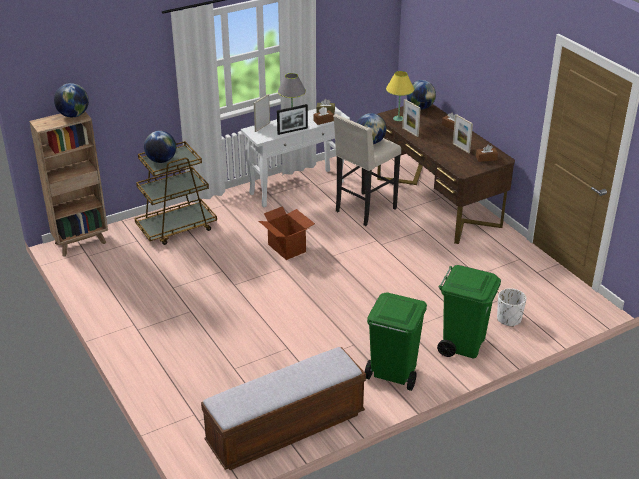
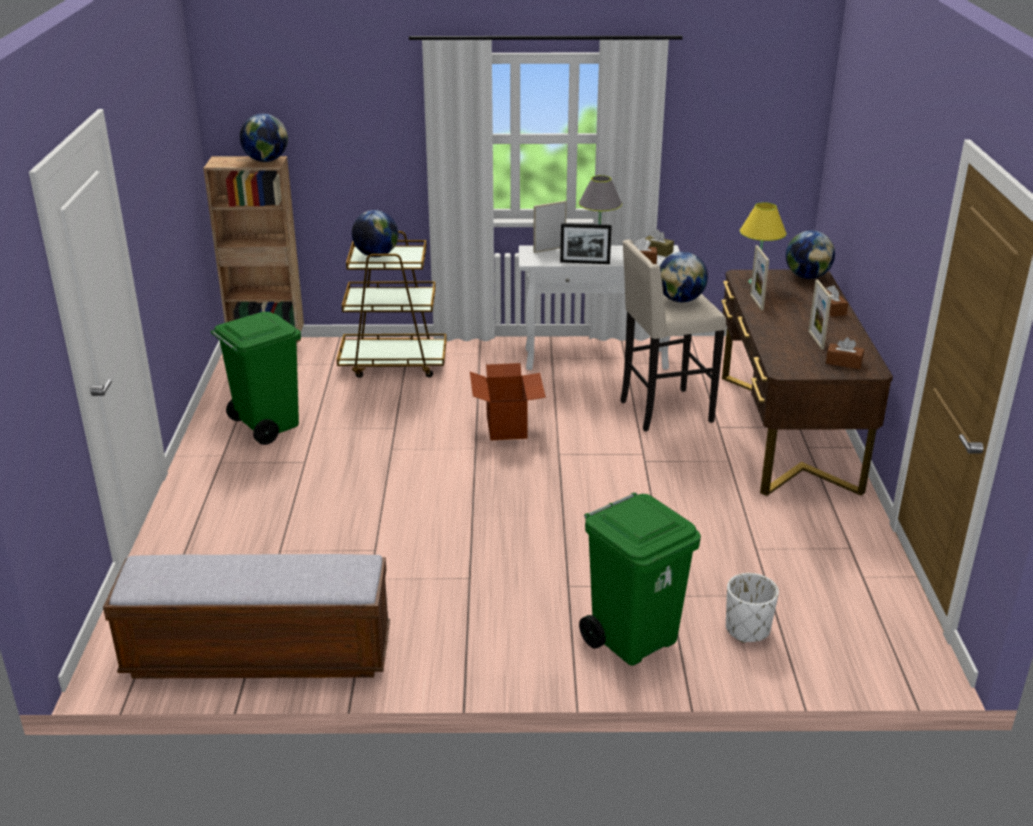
camera: 30 degrees right, 5 degrees down
green trash can [365,292,427,391] -> green trash can moved to [211,312,301,445]

